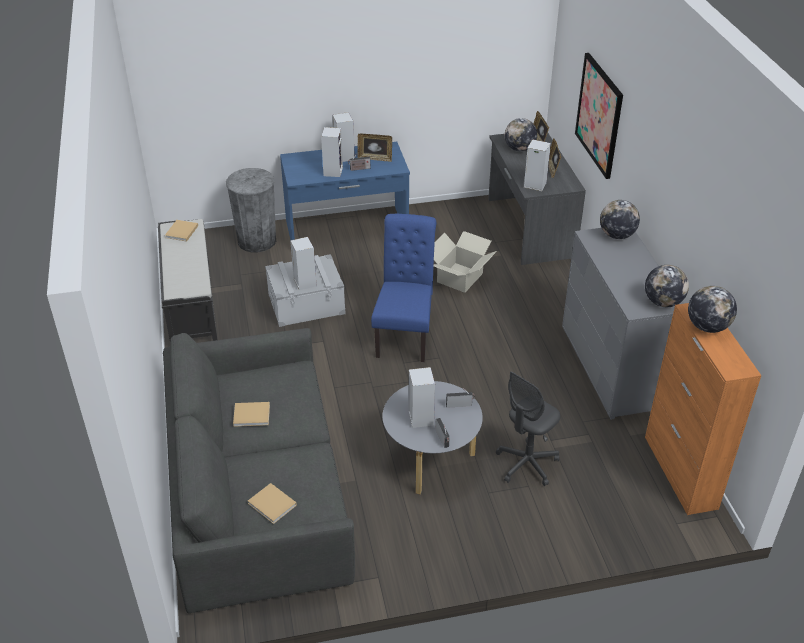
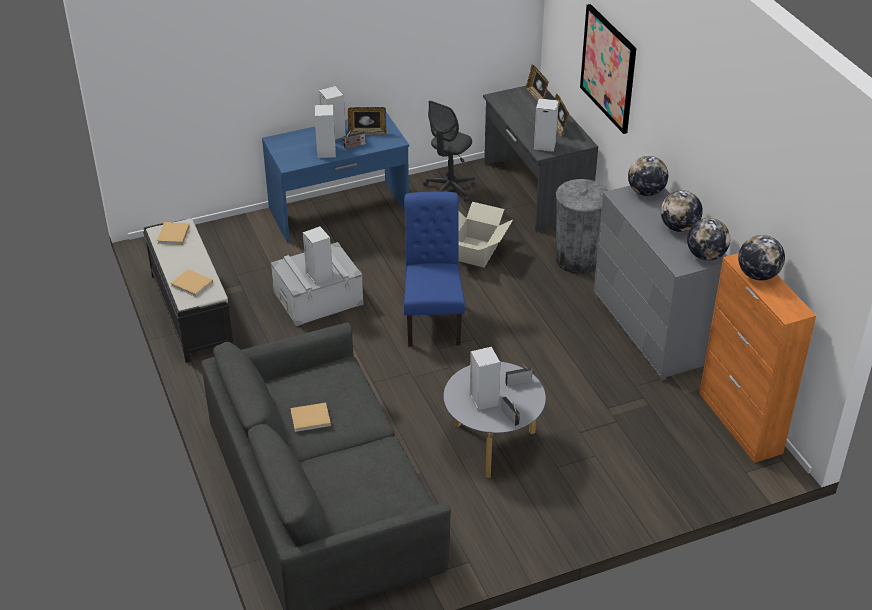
camera: 10 degrees left, 0 degrees up
grey trash can [226,168,276,252] -> grey trash can moved to [556,179,608,274]
beige book [248,483,297,524] -> beige book moved to [171,269,213,297]
grey office chair [496,372,560,486] -> grey office chair moved to [423,101,475,202]
globe [504,118,537,152] -> globe moved to [661,190,703,232]

